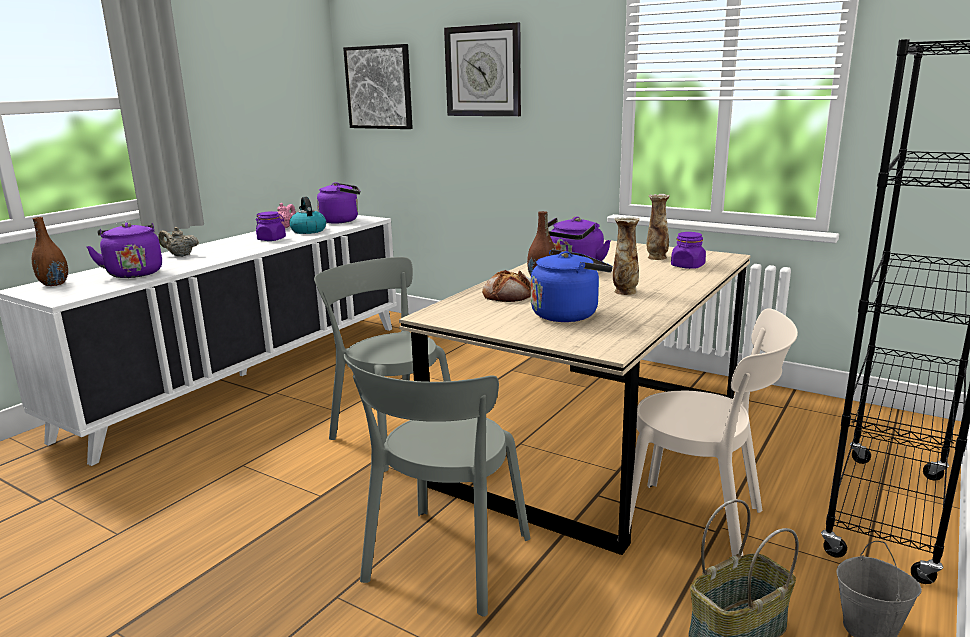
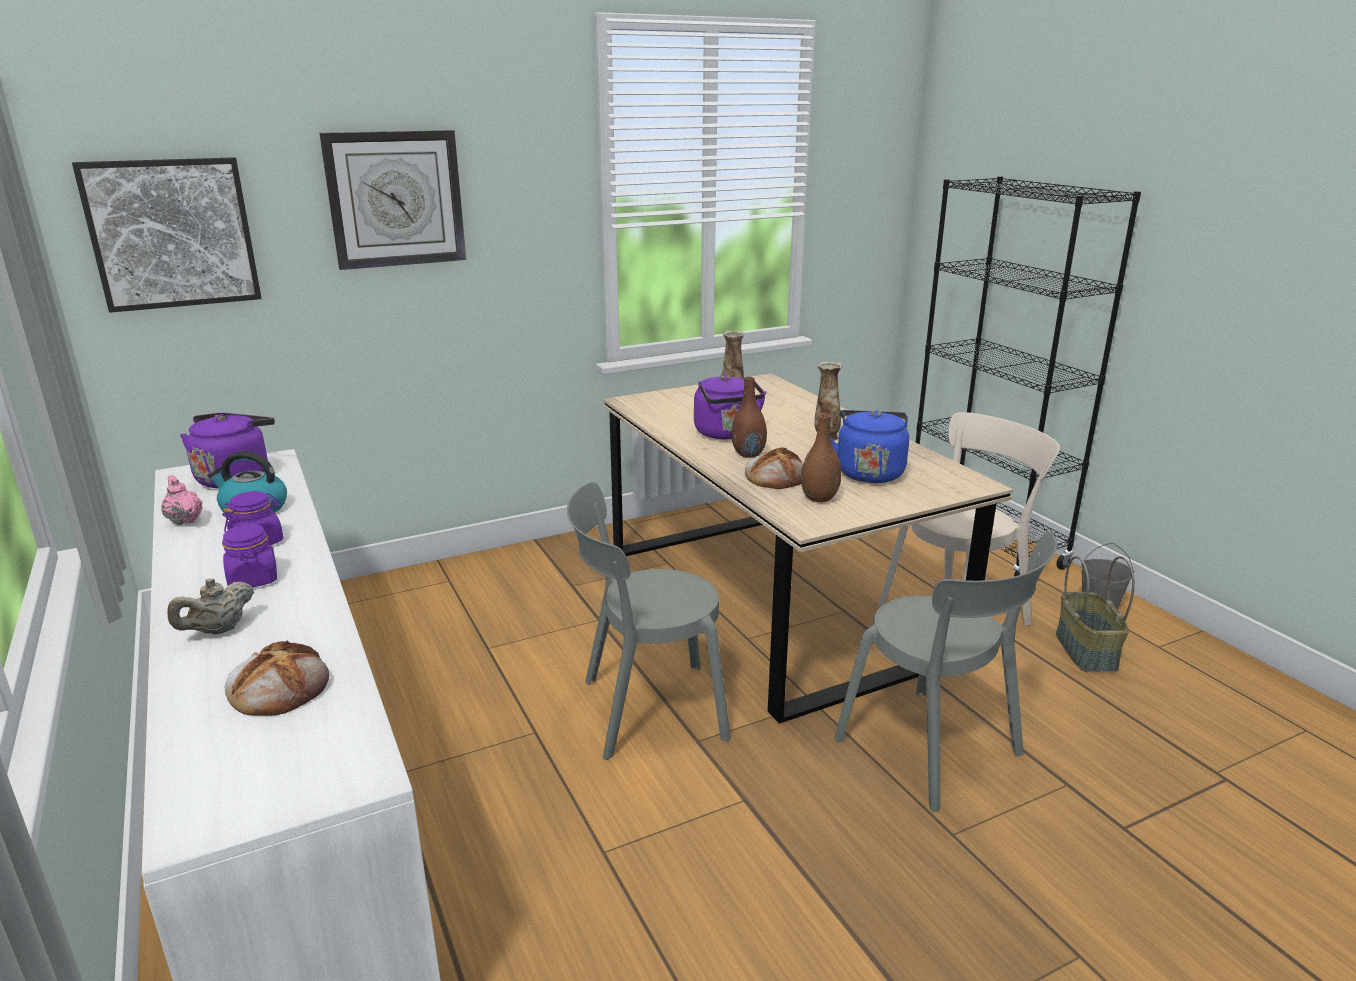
camera: 60 degrees left, 5 degrees up
brown vase [32,217,68,286] -> brown vase moved to [801,414,841,503]
purple kettle [86,223,162,278] -> bread [224,641,329,716]
purple jar [671,232,706,269] -> purple jar moved to [222,523,277,587]

